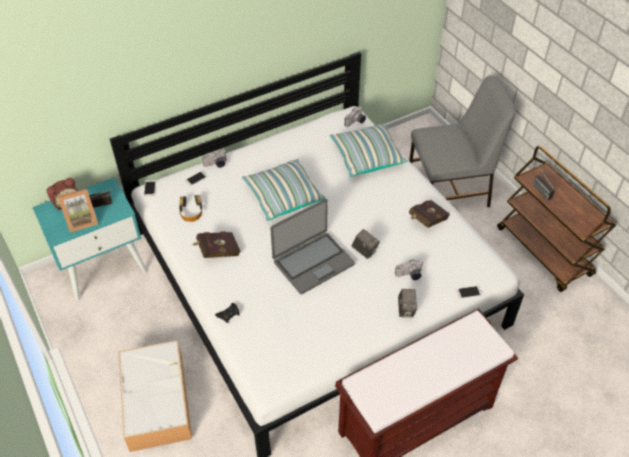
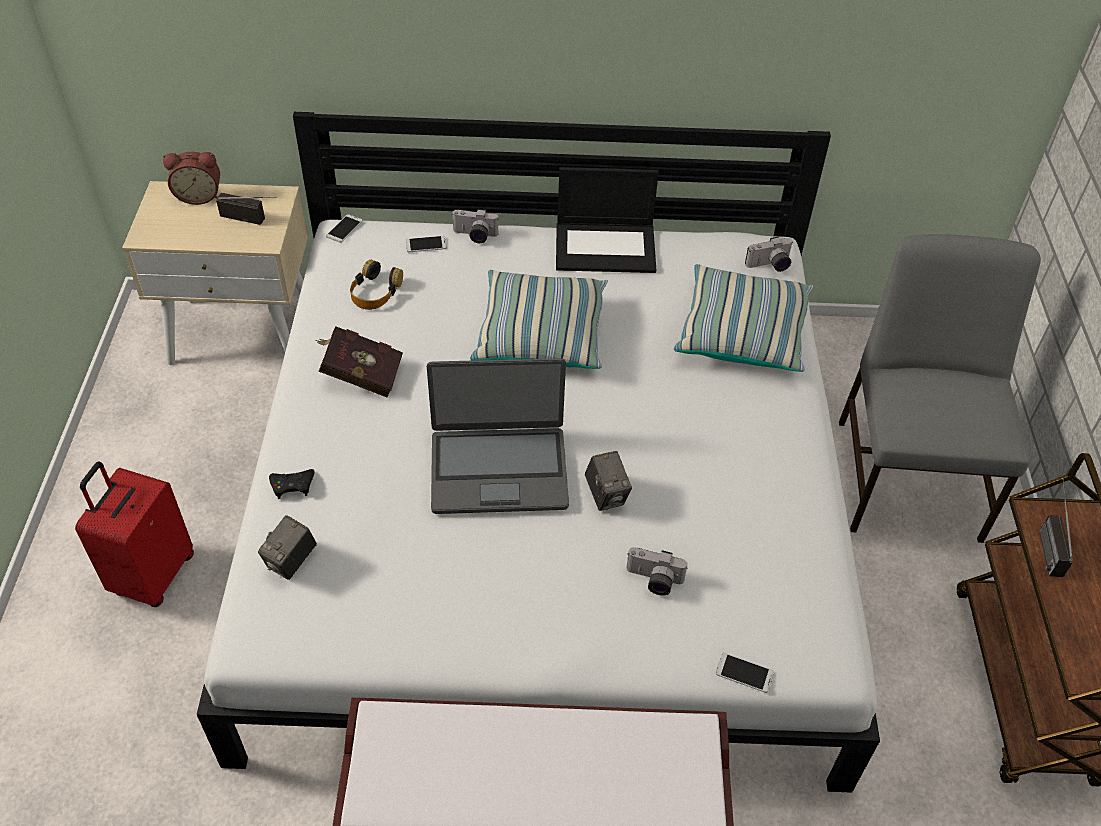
camera: 30 degrees right, 0 degrees up
turquoise nightstand [32,177,147,301] -> beige nightstand [122,181,308,365]
picture frame [58,188,98,232] -> none
storage box [118,340,192,452] -> red suitcase [75,462,194,607]
camera [398,289,417,317] -> camera moved to [258,515,317,580]
grey chair [409,75,516,207] -> grey chair turned 105 degrees counterclockwise [839,234,1041,543]
red book [409,200,450,228] -> none
none -> laptop [556,167,659,273]

